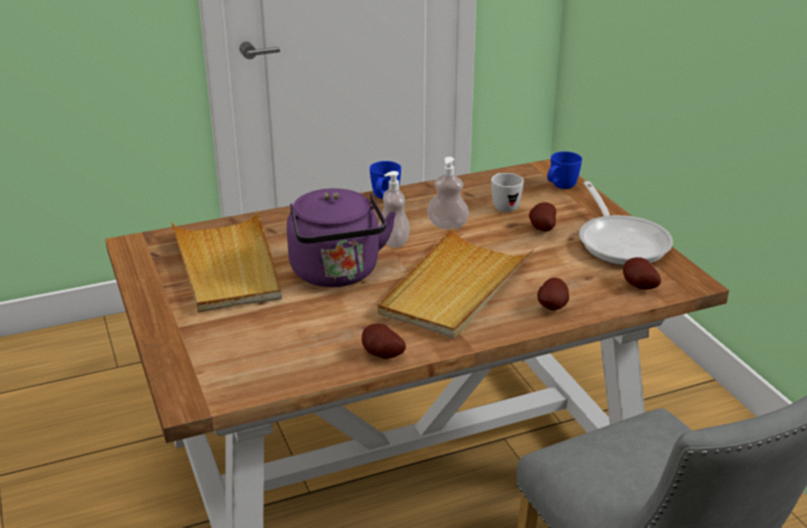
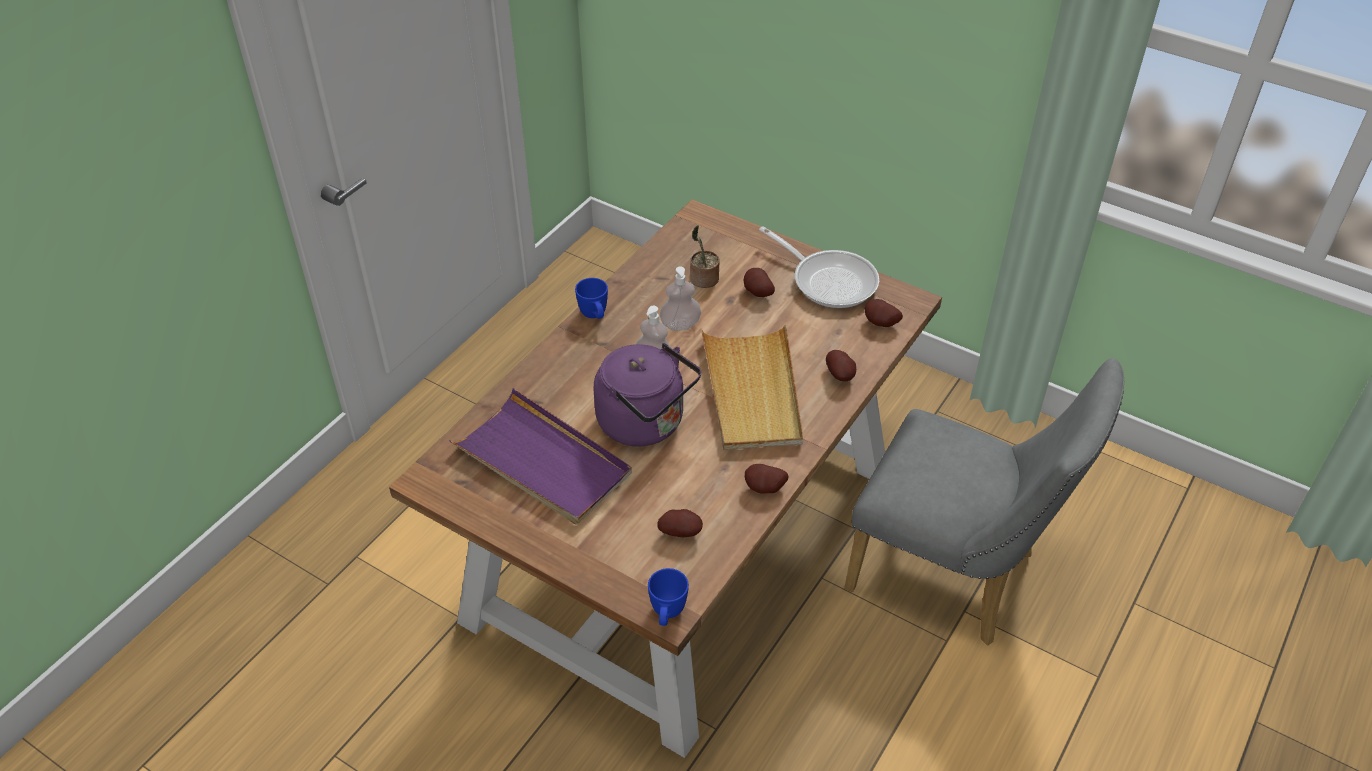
camera: 35 degrees left, 15 degrees up
beige tray [171,210,282,313] -> purple tray [449,388,632,525]
white mug [491,173,524,212] -> potted plant [690,225,720,288]
blue mug [547,151,582,189] -> blue mug moved to [648,568,689,626]
none -> potato [657,509,703,537]

